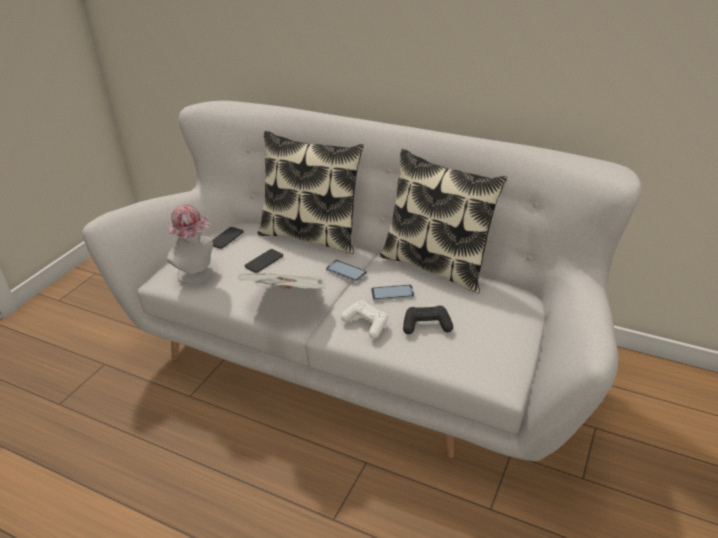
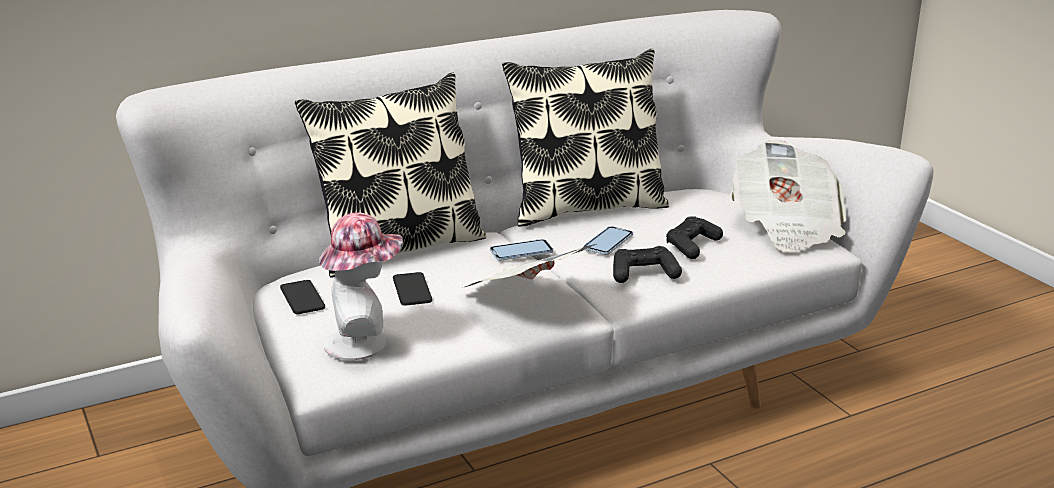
camera: 55 degrees left, 10 degrees down
white game controller [341,301,388,339] -> black game controller [613,246,682,283]
none -> newspaper [731,140,846,253]

